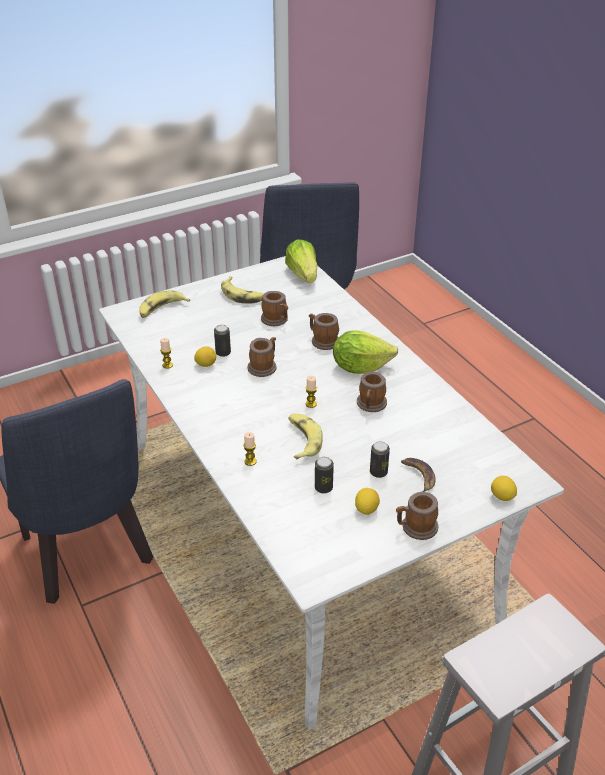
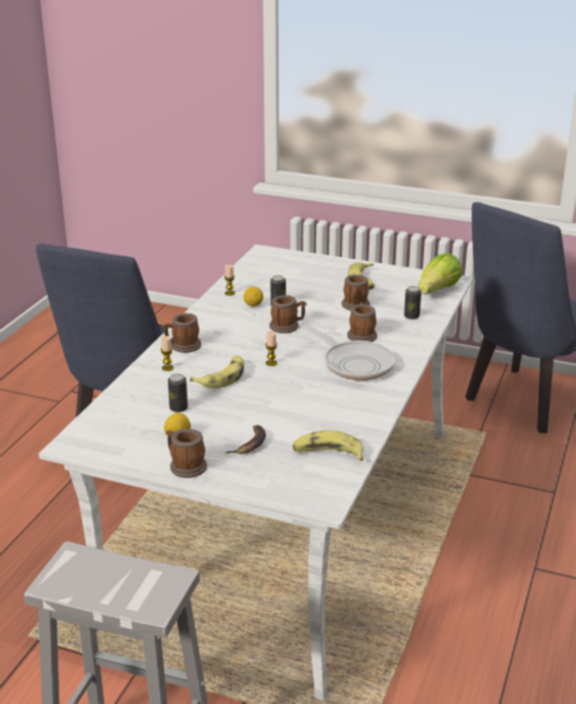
camera: 50 degrees right, 10 degrees down
banana [139,291,190,318] -> banana moved to [293,430,364,461]
lettuce [333,330,398,374] -> frying pan [298,321,395,380]
mug [357,371,387,412] -> mug moved to [162,313,201,353]
can [370,441,390,478] -> can moved to [404,286,421,319]
lemon [491,476,517,501] -> none

